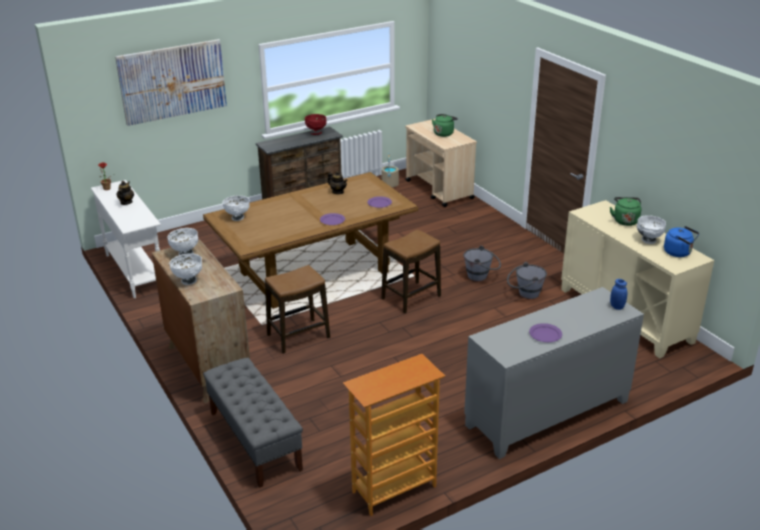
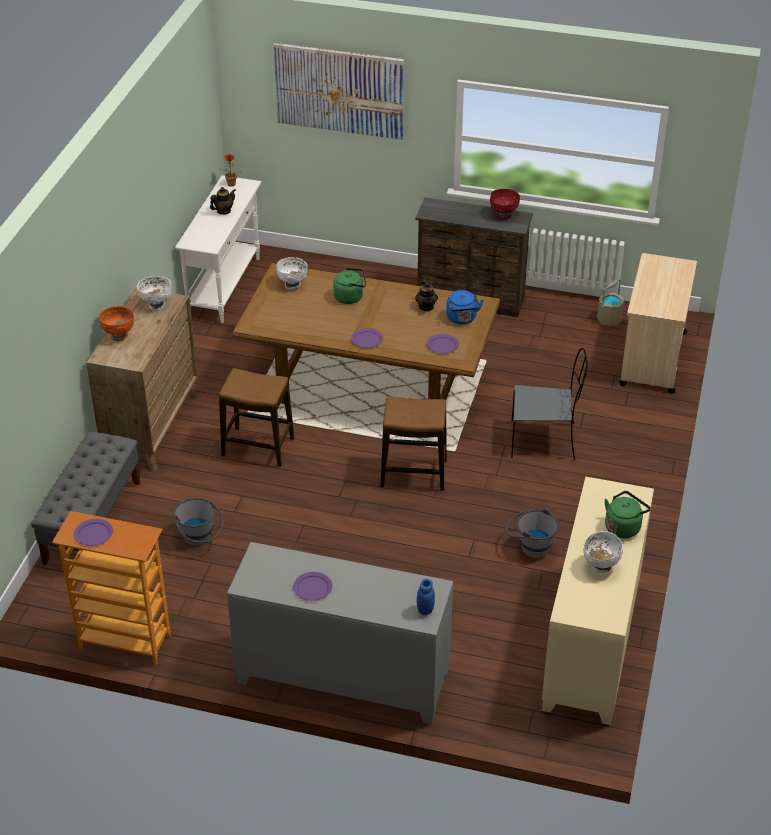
camera: 45 degrees right, 10 degrees up
white bowl [170,254,202,285] -> orange bowl [99,306,134,341]
green kettle [432,114,458,137] -> green kettle moved to [333,268,366,304]
grey bucket [463,245,501,281] -> grey bucket moved to [173,498,224,546]
blue kettle [664,226,699,257] -> blue kettle moved to [446,290,484,324]
none -> purple plate [74,519,113,546]
none -> grey chair [511,348,588,460]

